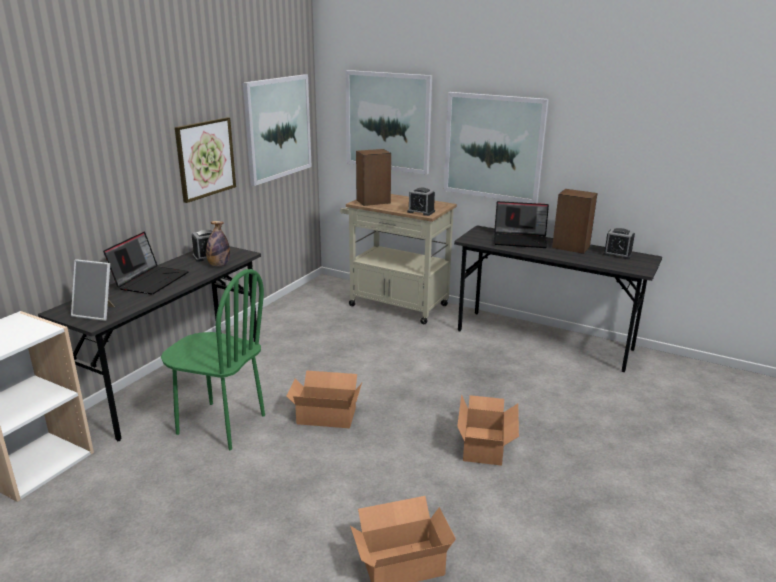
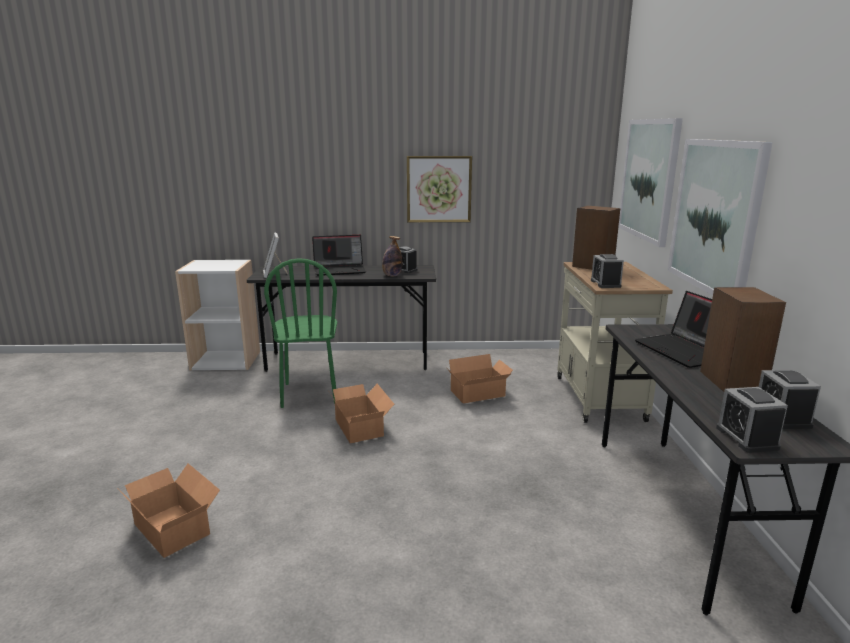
camera: 60 degrees right, 5 degrees down
picture [243,74,312,186] -> none
cardboard box [457,395,519,466] -> cardboard box moved to [446,354,513,404]
none -> alarm clock [716,387,788,453]

